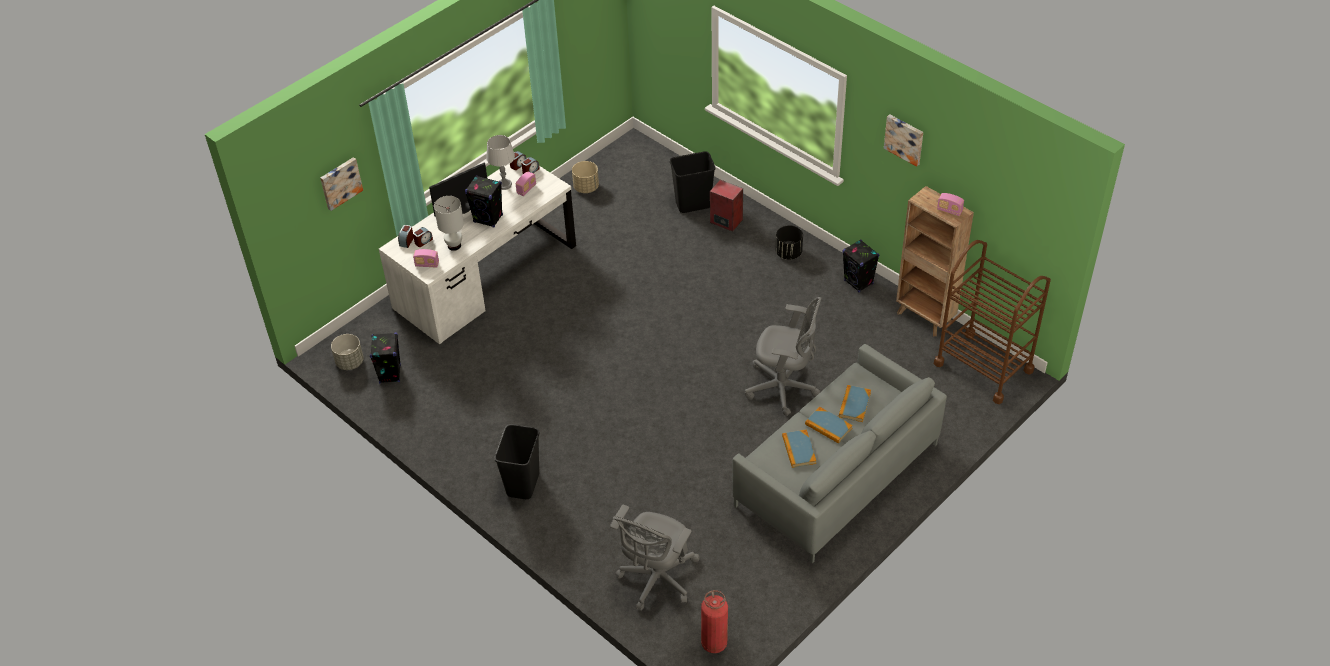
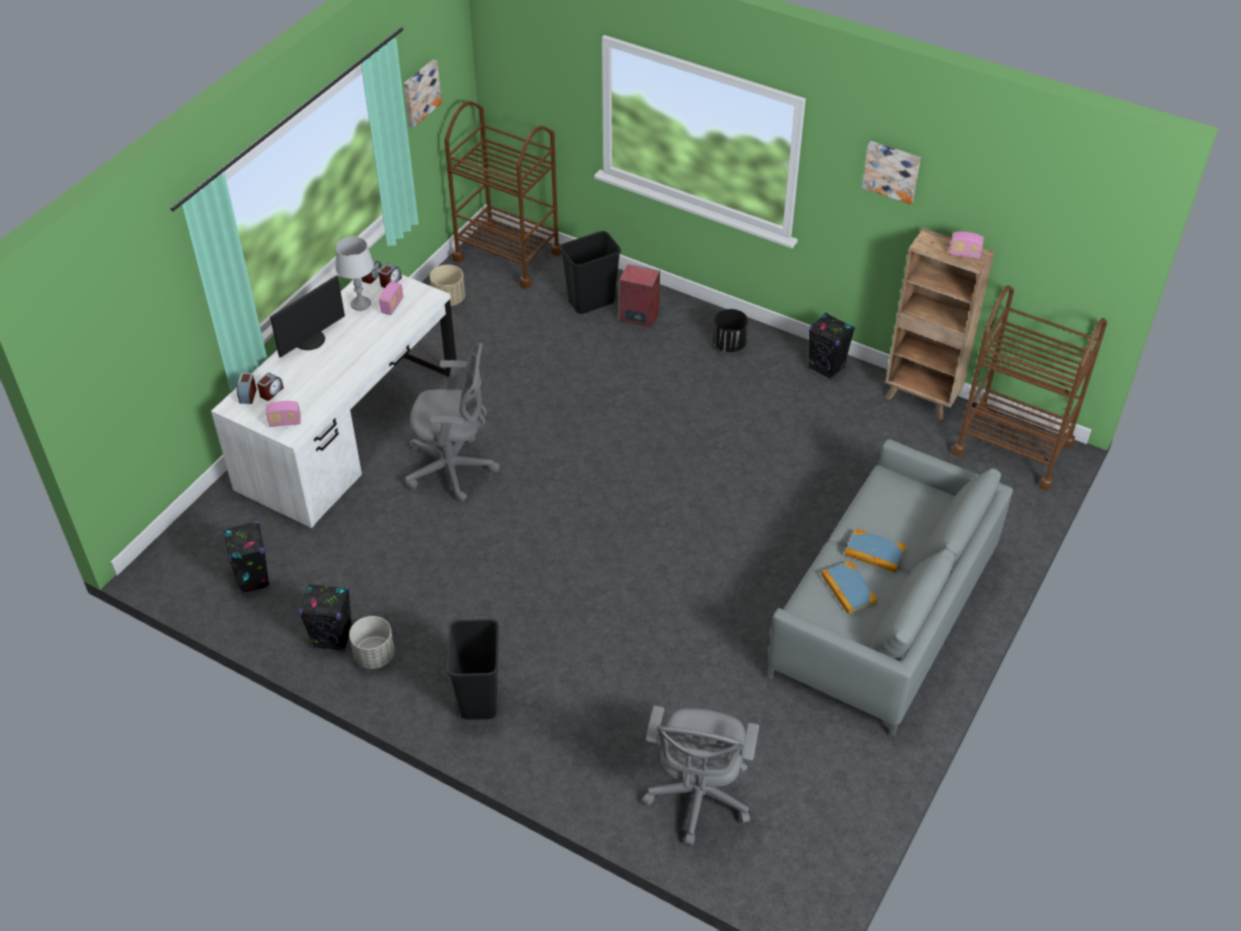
camera: 15 degrees left, 0 degrees up
picture [320,157,363,211] -> picture moved to [404,59,442,128]
grey planter [331,334,364,370] -> grey planter moved to [349,616,395,669]
white table lamp [434,196,464,251] -> none
black speaker [465,175,503,228] -> black speaker moved to [299,583,352,652]
fire extinguisher [701,590,728,653] -> none
grey office chair [745,297,821,416] -> grey office chair moved to [405,343,500,502]
book [839,385,871,422] -> none
none -> brown cart [444,101,562,289]

